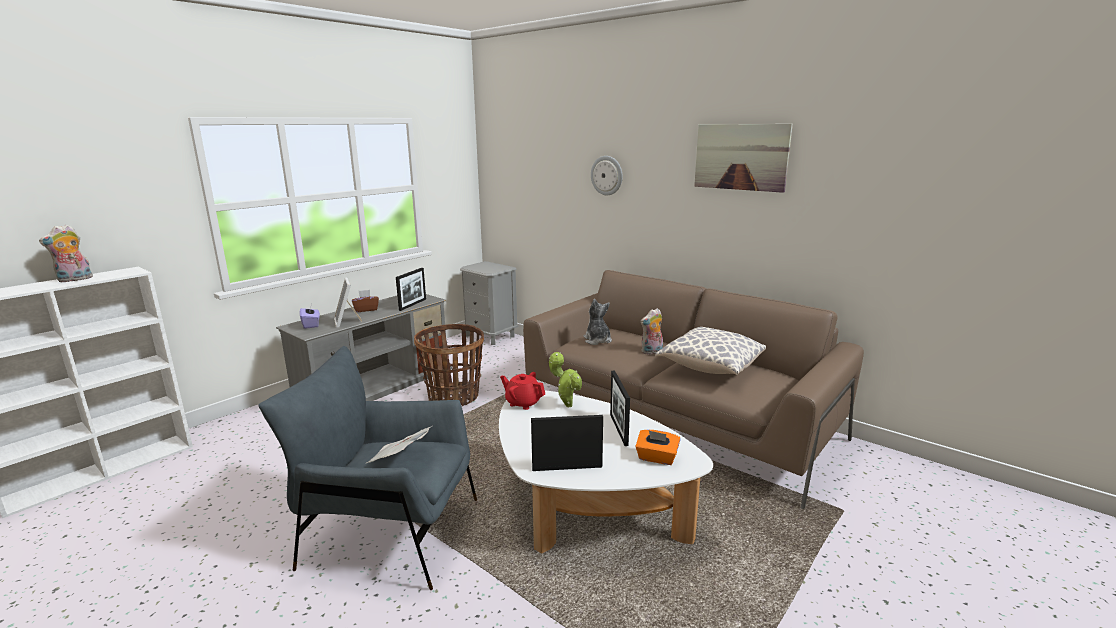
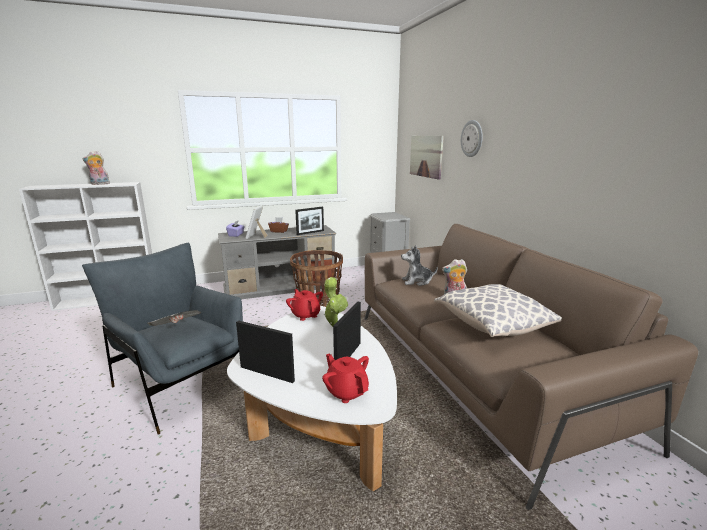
camera: 30 degrees right, 0 degrees up
plush toy [583,299,612,345] -> plush toy turned 105 degrees counterclockwise [401,245,438,286]
orange tissue box [635,430,681,465] -> red teapot [322,354,369,403]
picture [694,124,793,193] -> picture moved to [410,136,444,180]

